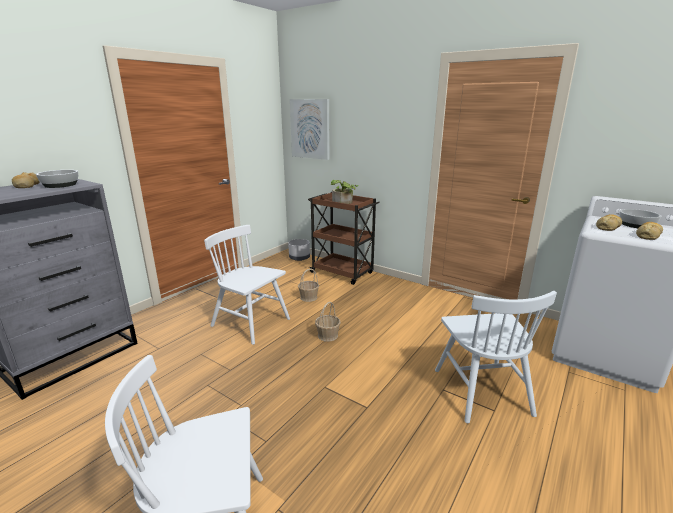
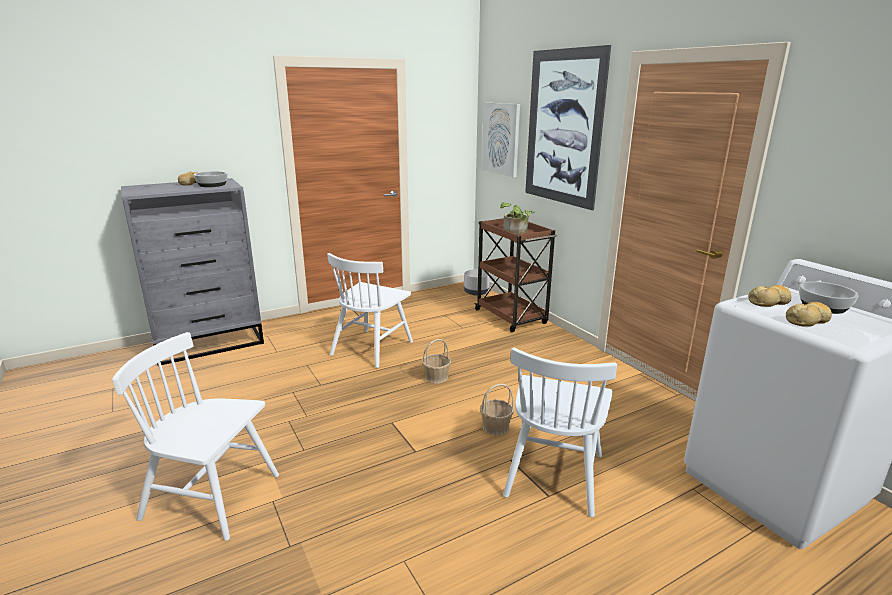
camera: 25 degrees right, 0 degrees up
white chair [204,225,290,345] -> white chair turned 120 degrees counterclockwise [327,253,413,368]
basket [298,269,319,302] -> basket moved to [480,384,514,436]
none -> picture [525,45,611,210]

